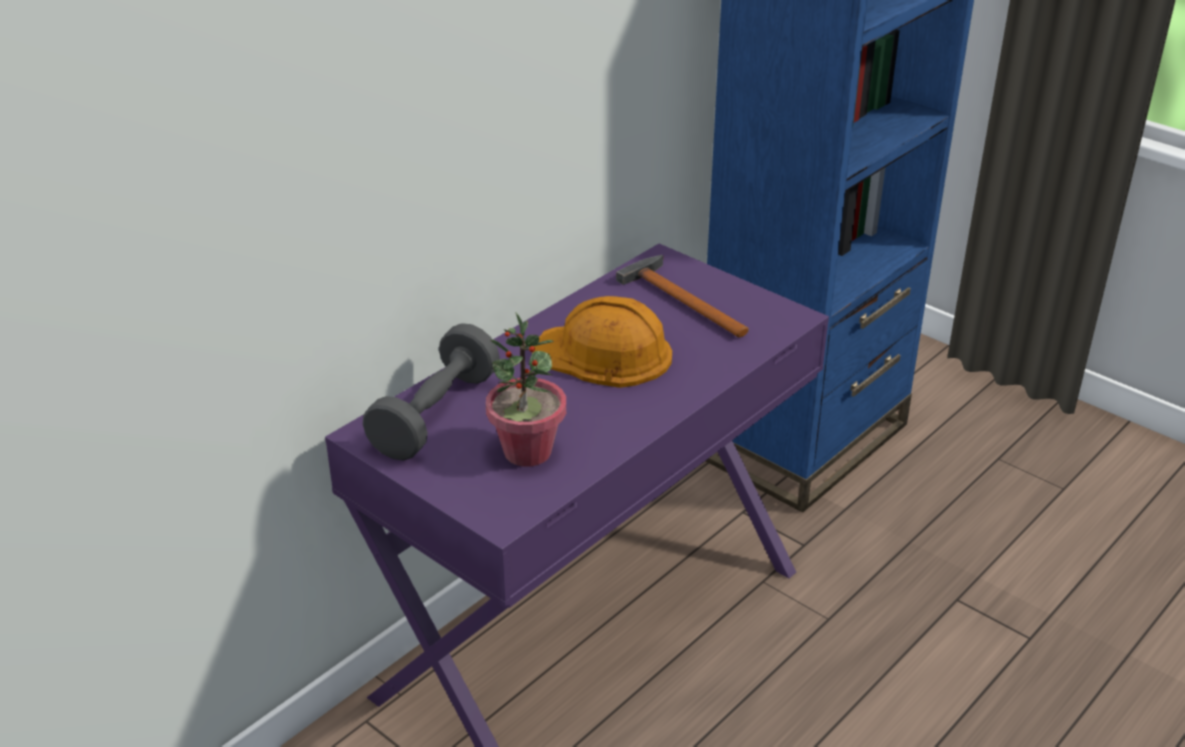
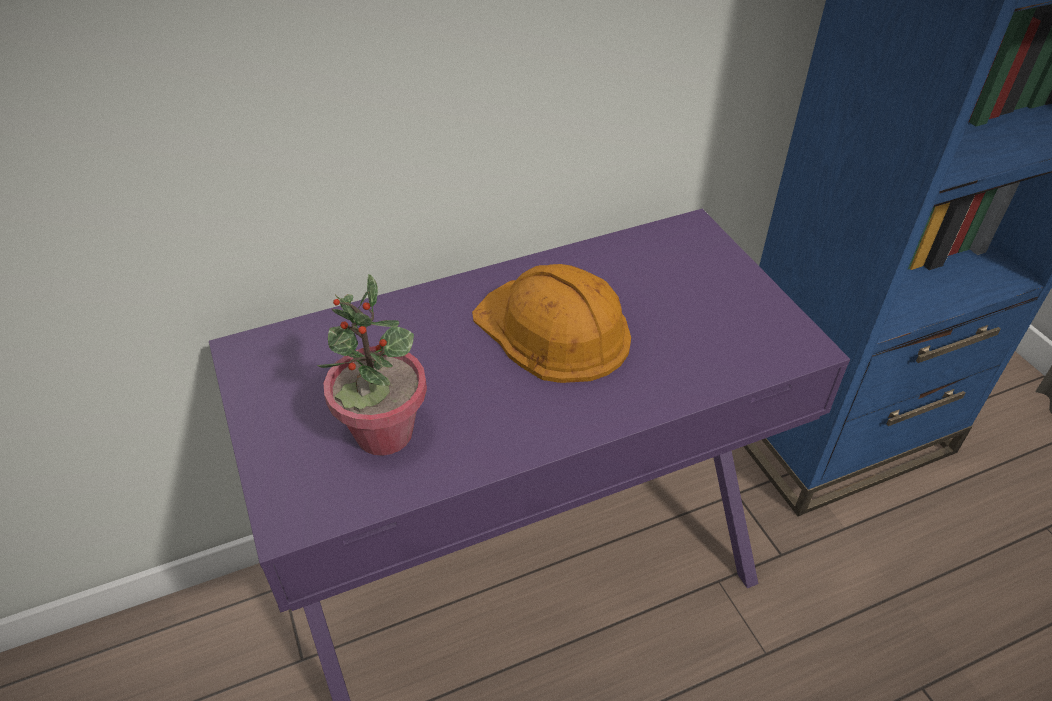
camera: 25 degrees right, 10 degrees up
grey dumbbell [363,323,500,461] -> none
hammer [616,255,749,338] -> none

